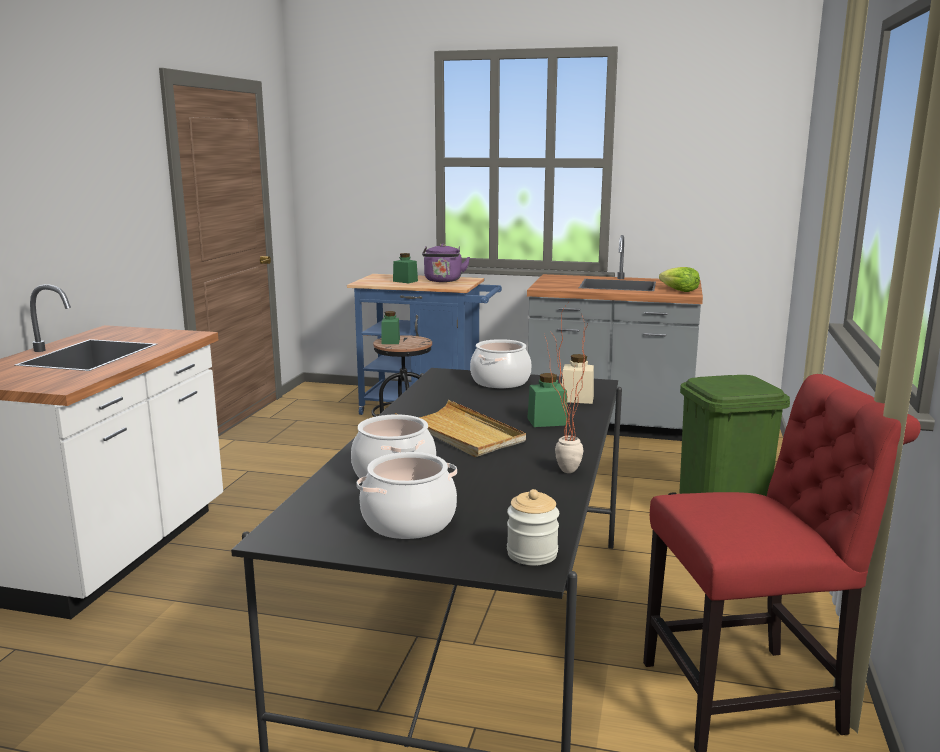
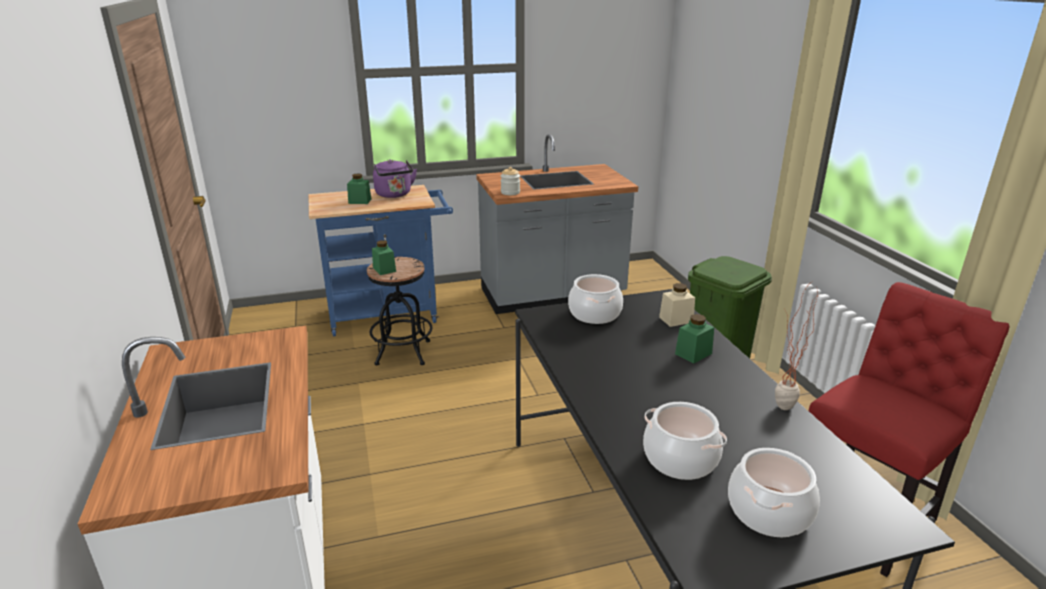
camera: 30 degrees left, 10 degrees up
beige tray [395,400,526,457] -> none
jar [507,489,559,566] -> jar moved to [501,167,520,195]
lettuce [659,267,700,292] -> none

